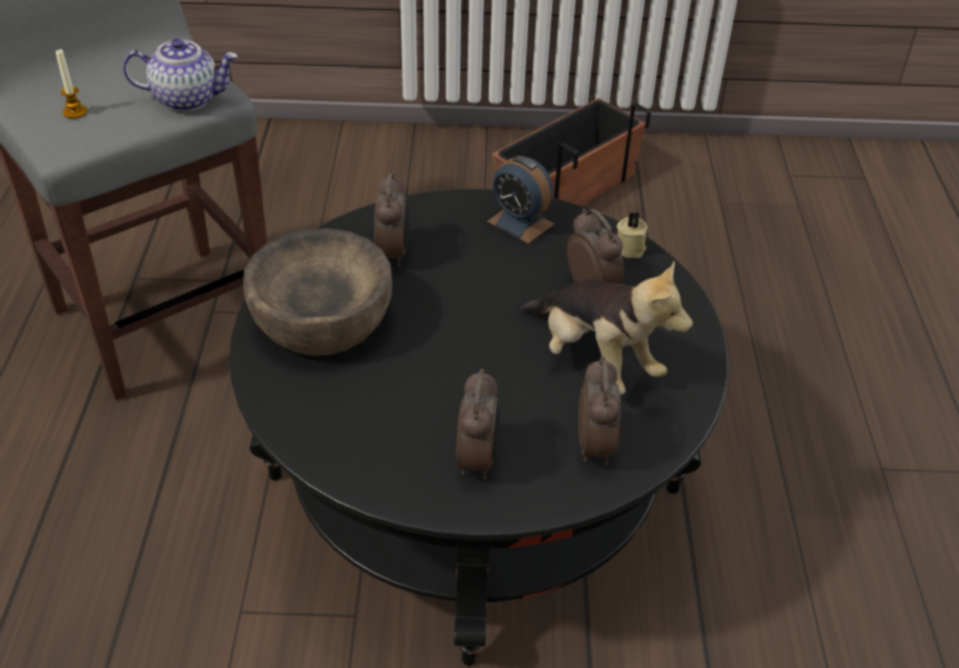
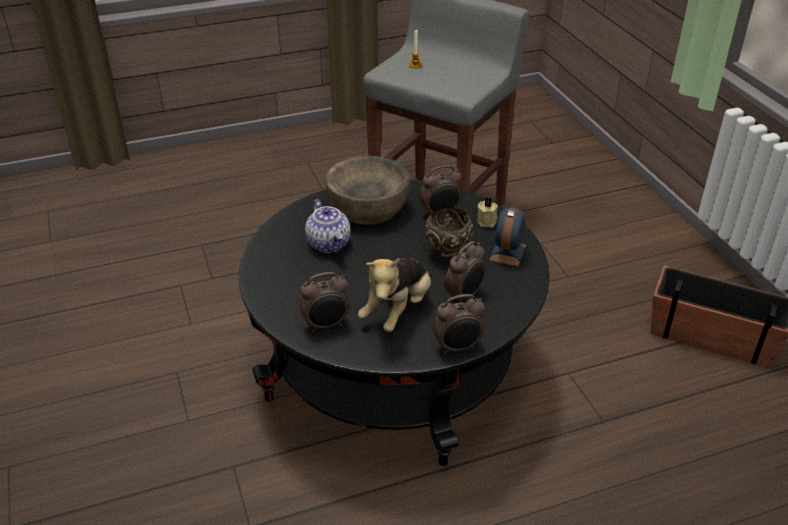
camera: 70 degrees right, 5 degrees down
teapot [123,38,238,112] -> teapot moved to [305,200,351,253]
alarm clock [456,369,500,480] -> alarm clock moved to [433,294,485,355]
beige candle [617,212,648,258] -> beige candle moved to [478,197,498,228]
none -> brown bowl [425,208,473,258]

